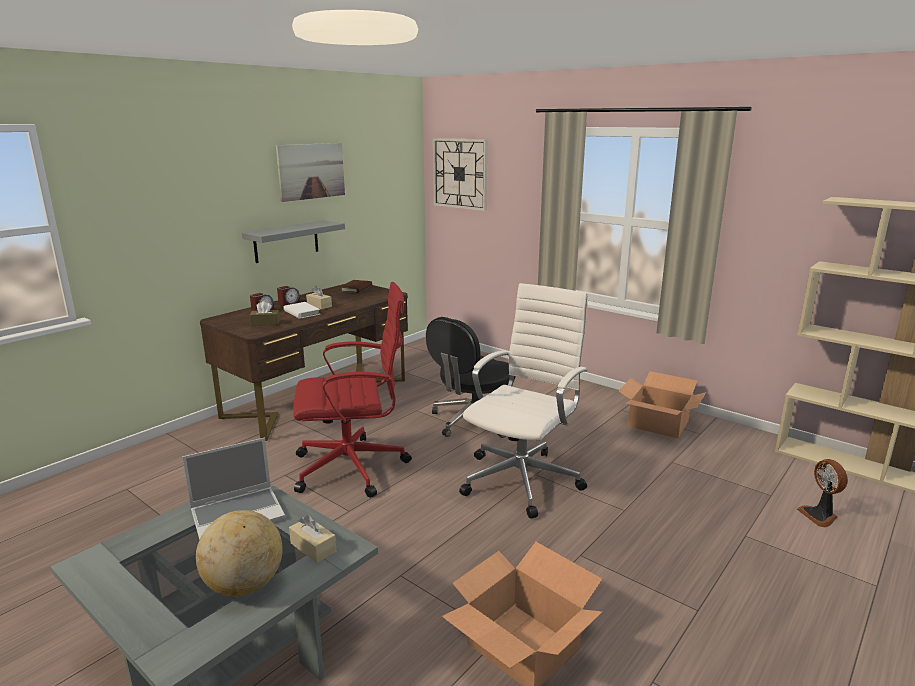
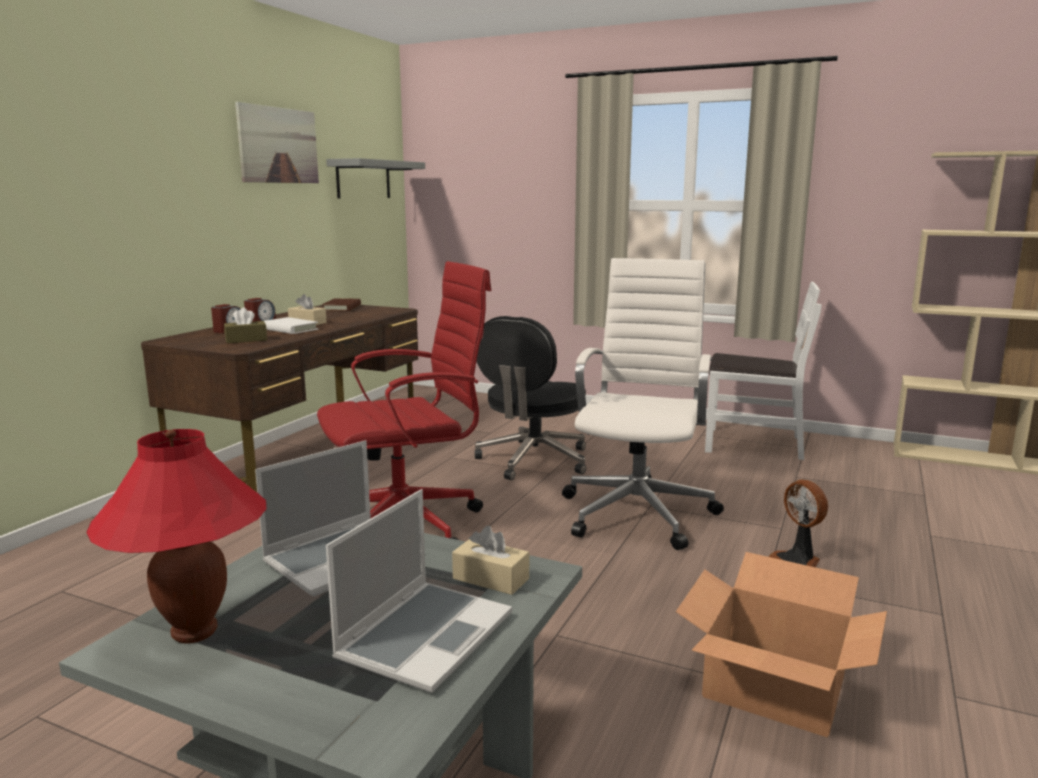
camera: 15 degrees left, 5 degrees down
globe [196,510,283,597] -> laptop [326,489,512,693]
grey shelf [242,220,345,263] -> grey shelf moved to [326,158,425,199]
wall clock [433,138,487,211] -> none
cardboard box [618,371,706,439] -> white chair [705,282,822,460]
fan [797,459,848,527] -> fan moved to [768,480,828,567]
none -> red table lamp [86,429,266,644]

